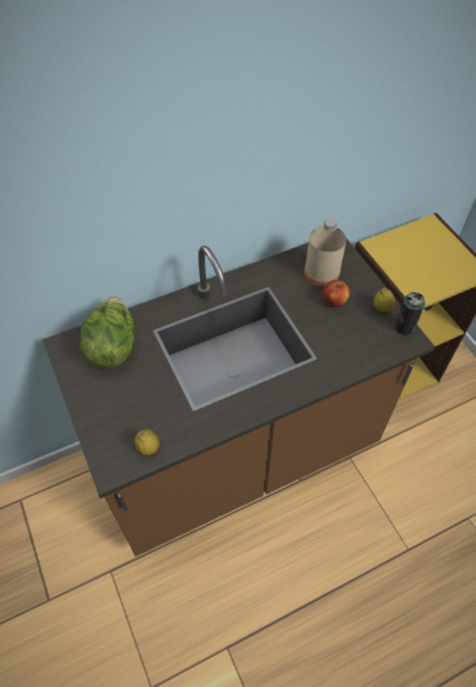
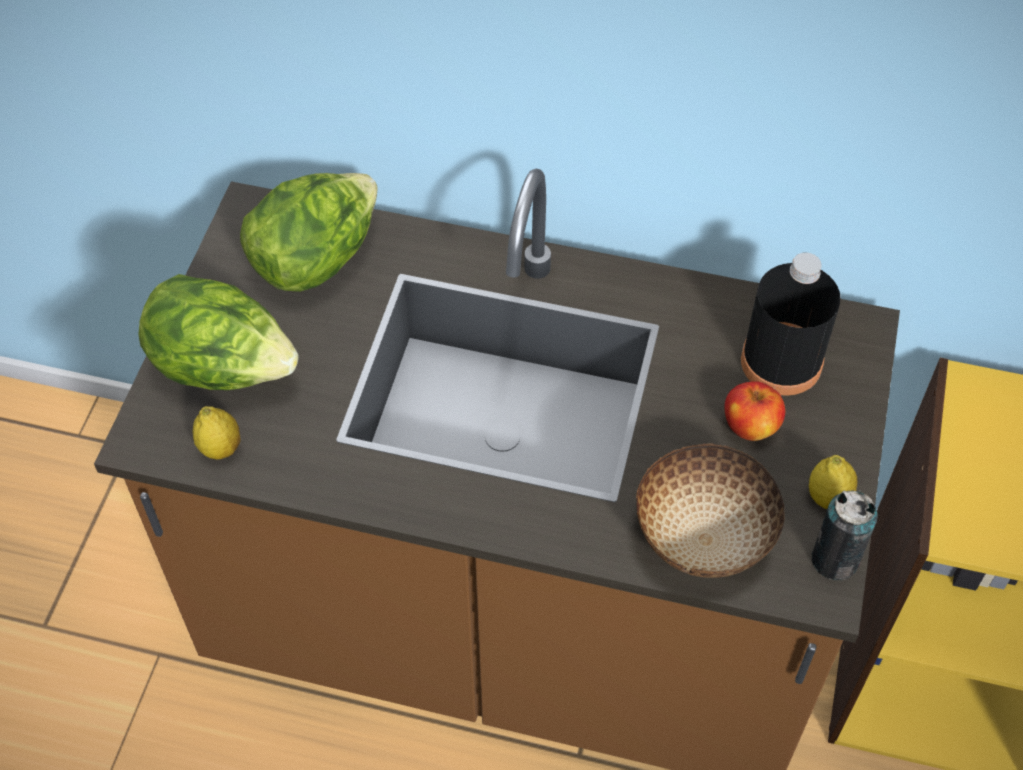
camera: 40 degrees right, 0 degrees up
beige bottle [304,218,346,286] -> black bottle [741,252,841,396]
none -> lettuce [138,274,299,390]
none -> bowl [636,443,785,578]

